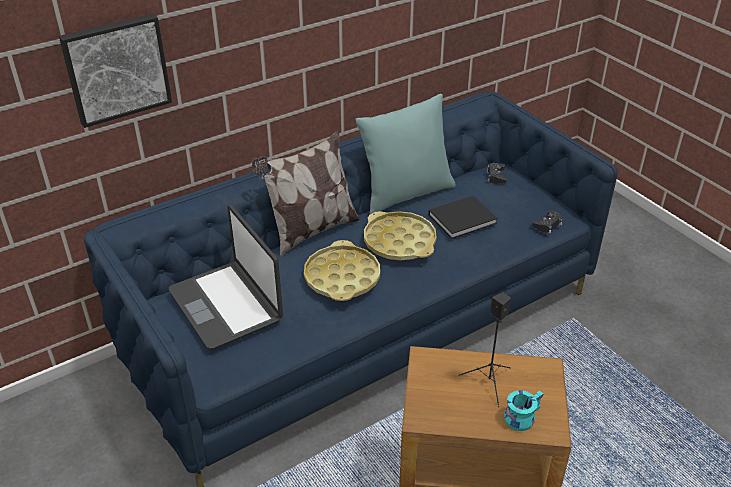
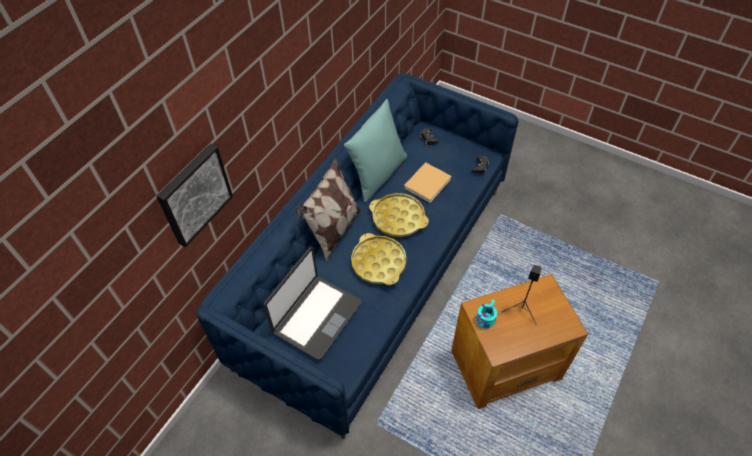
camera: 25 degrees left, 15 degrees up
laptop [169,205,283,350] -> laptop turned 90 degrees counterclockwise [263,247,362,360]
black book [428,196,498,239] -> beige book [404,162,451,203]
turquoise mug [504,390,543,431] -> turquoise mug moved to [476,299,497,329]

